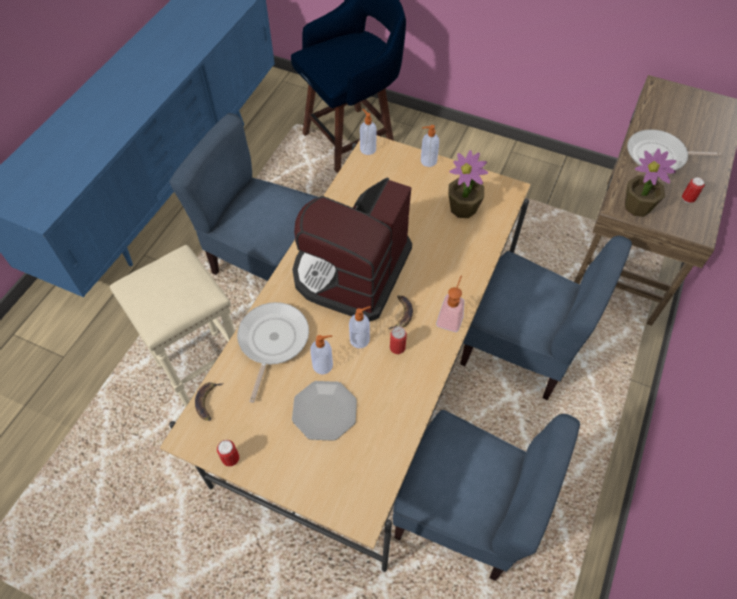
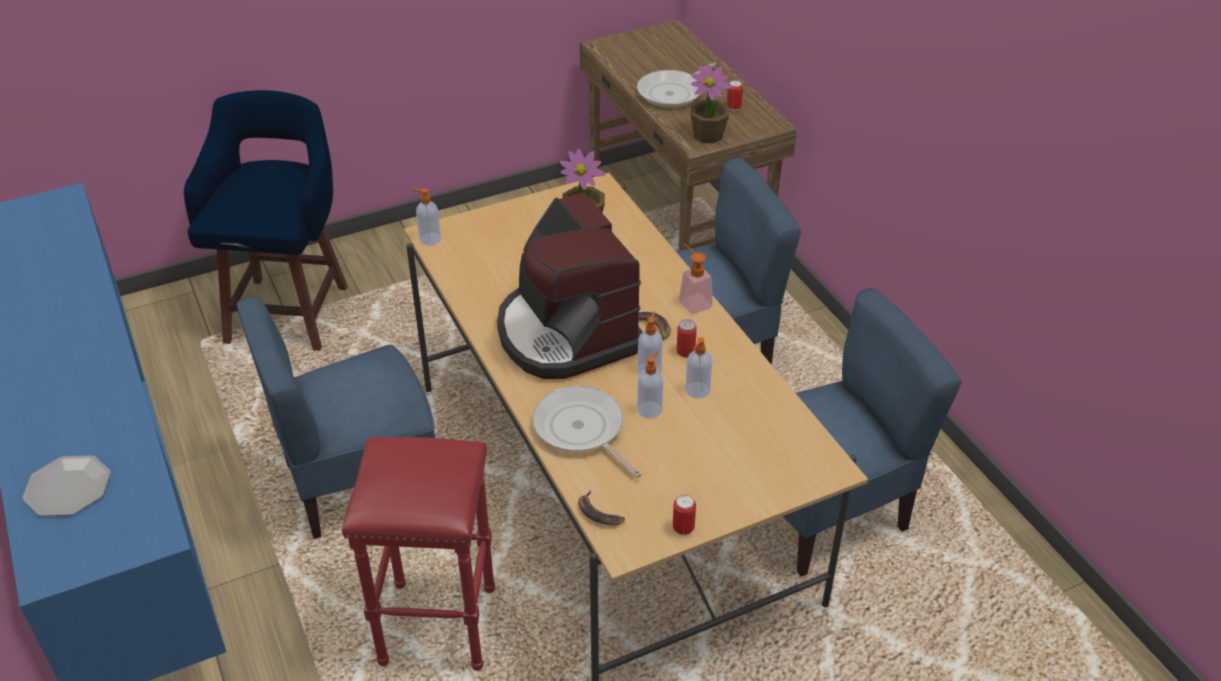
camera: 50 degrees left, 15 degrees down
beige stool [110,245,235,408] -> red stool [342,437,495,671]
plate [292,381,357,441] -> plate moved to [22,455,111,516]
soap dispenser [421,125,439,167] -> soap dispenser moved to [686,337,712,399]

